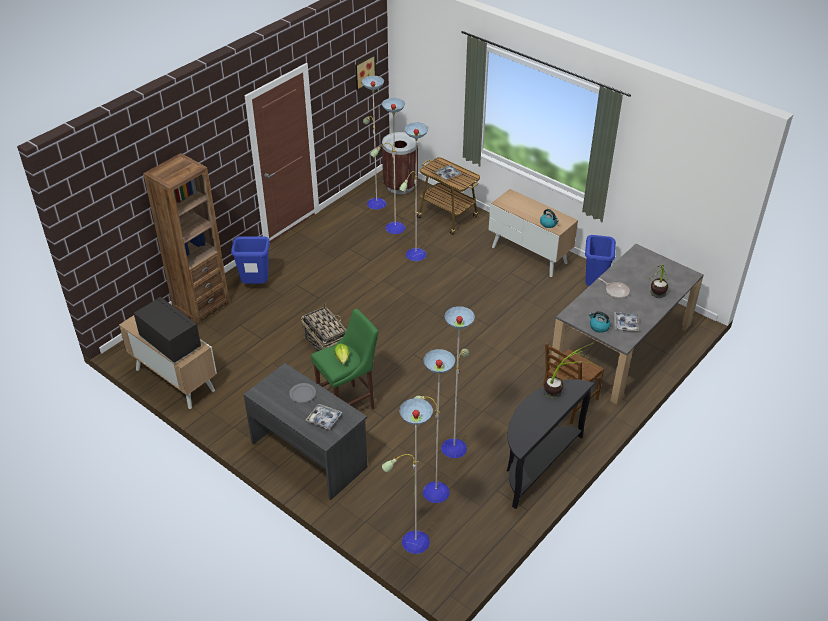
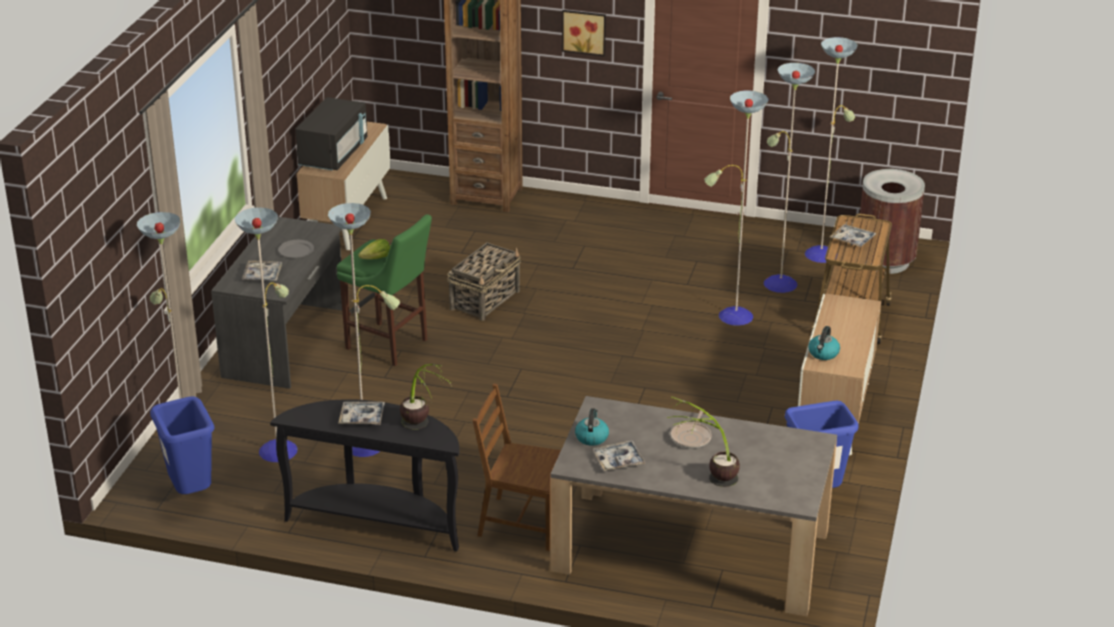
camera: 65 degrees right, 10 degrees down
blue trash can [231,237,270,284] -> blue trash can moved to [150,396,215,494]
picture [355,54,376,91] -> picture moved to [562,10,606,56]
none -> tray [338,402,385,425]

